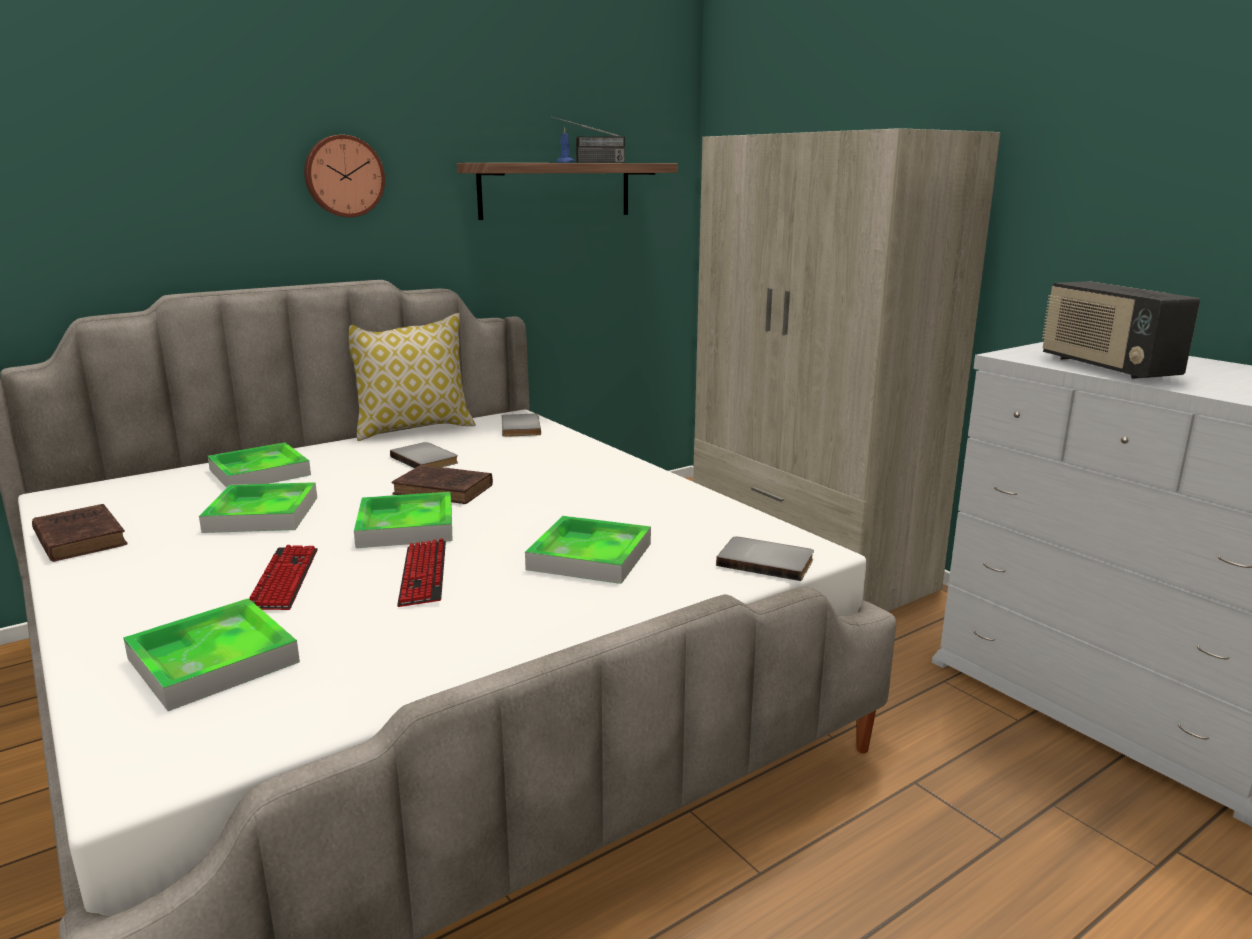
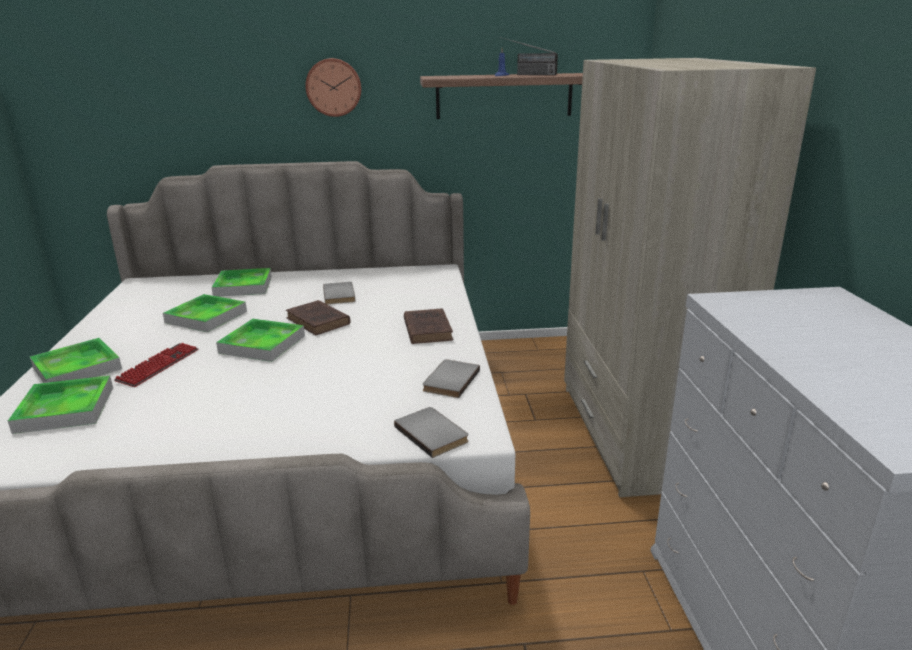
camera: 30 degrees right, 5 degrees up
brown book [32,504,128,562] -> brown book moved to [404,308,453,344]
pillow [349,313,476,441] -> none
keyboard [397,538,446,607] -> none
grey book [502,413,541,437] -> grey book moved to [423,359,480,398]
tray [525,516,651,584] -> tray moved to [30,338,122,383]
radio [1042,281,1200,379] -> none

